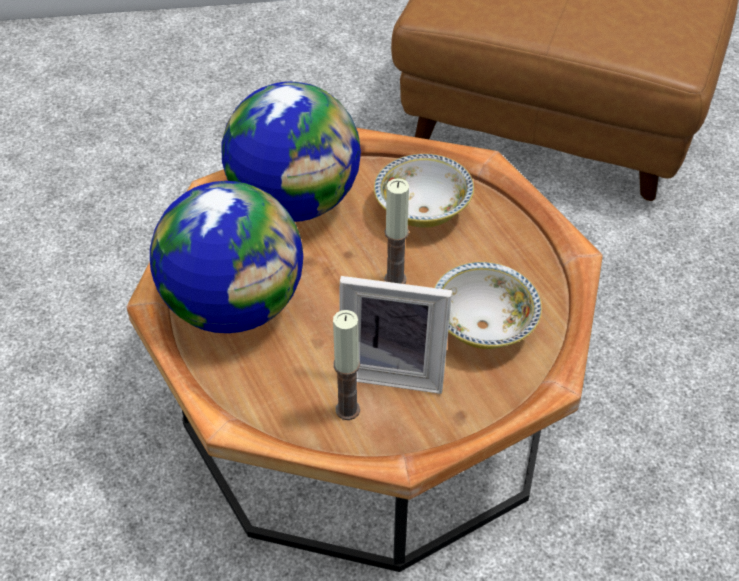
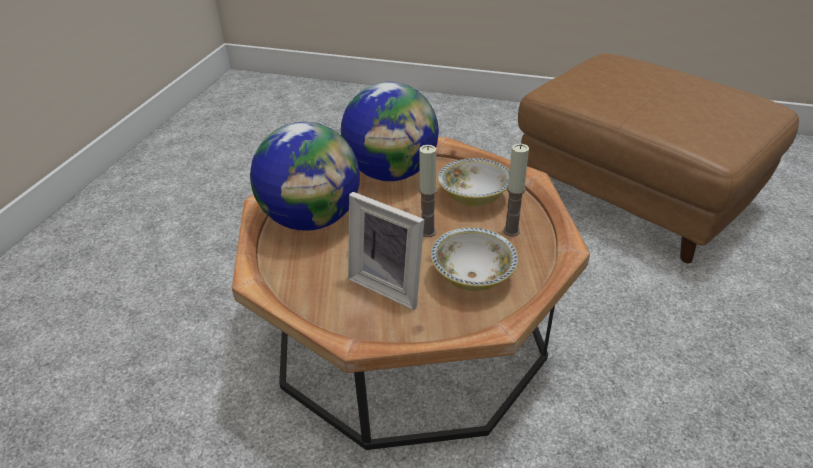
camera: 25 degrees right, 10 degrees down
candle [333,310,360,420] -> candle moved to [503,144,529,236]

